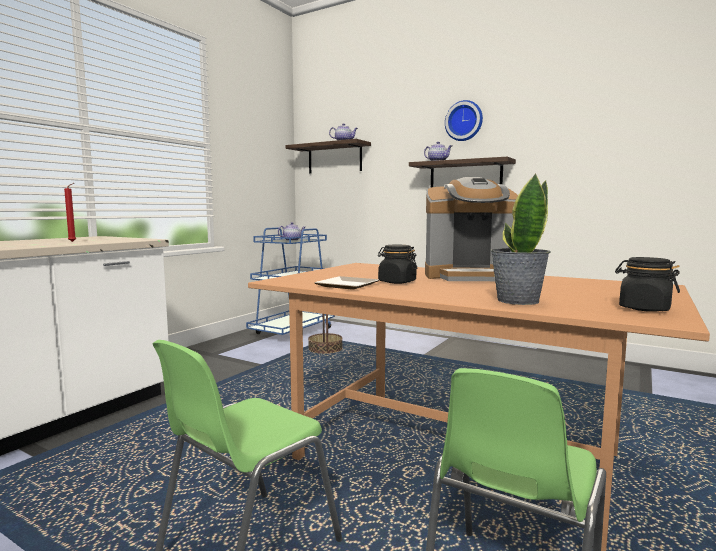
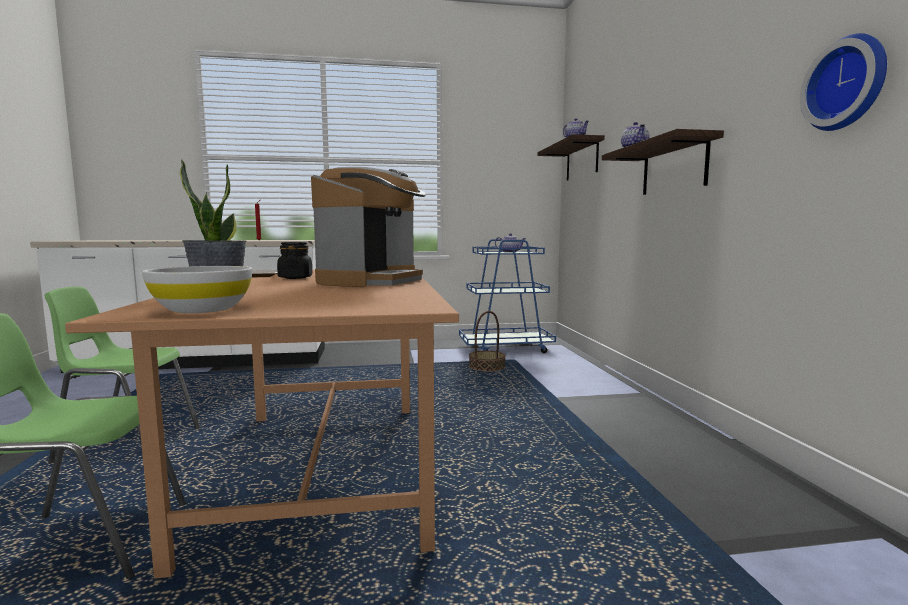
camera: 50 degrees right, 0 degrees up
coffee machine [425,177,518,281] -> coffee machine turned 120 degrees counterclockwise [311,167,426,287]
wall clock [445,100,483,141] -> wall clock moved to [800,33,887,131]
black jar [615,257,680,312] -> white bowl [142,266,252,313]

